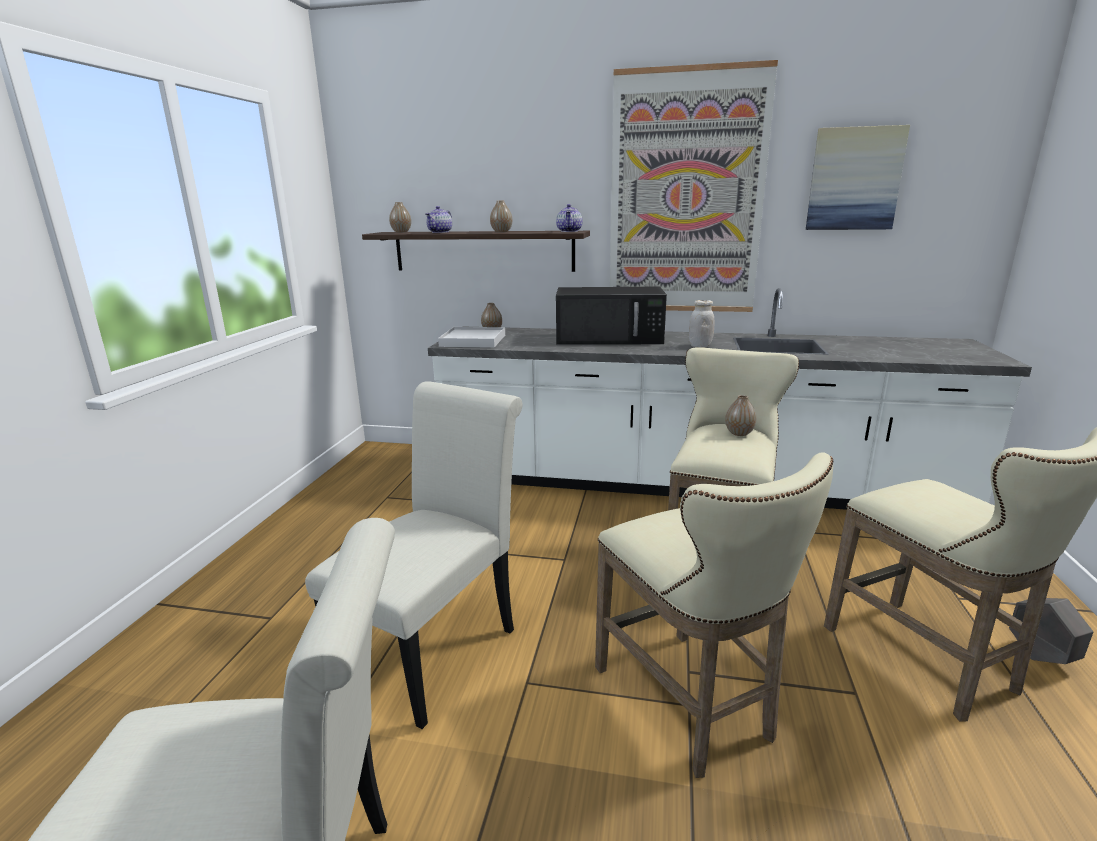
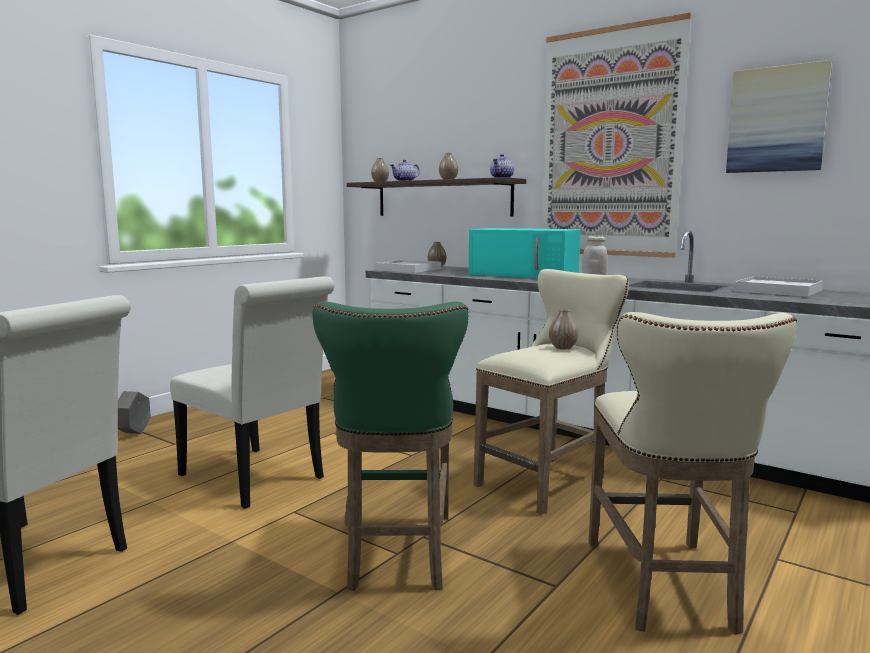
camera: 25 degrees right, 10 degrees down
white chair [305,382,523,729] -> white chair turned 75 degrees clockwise [170,276,335,509]
black microwave [556,287,667,345] -> turquoise microwave [469,228,581,278]
beige stool [595,452,833,778] -> green stool [312,302,469,591]
grey planter [1009,598,1093,664] -> grey planter moved to [118,391,151,434]
none -> white tray [734,276,823,297]

